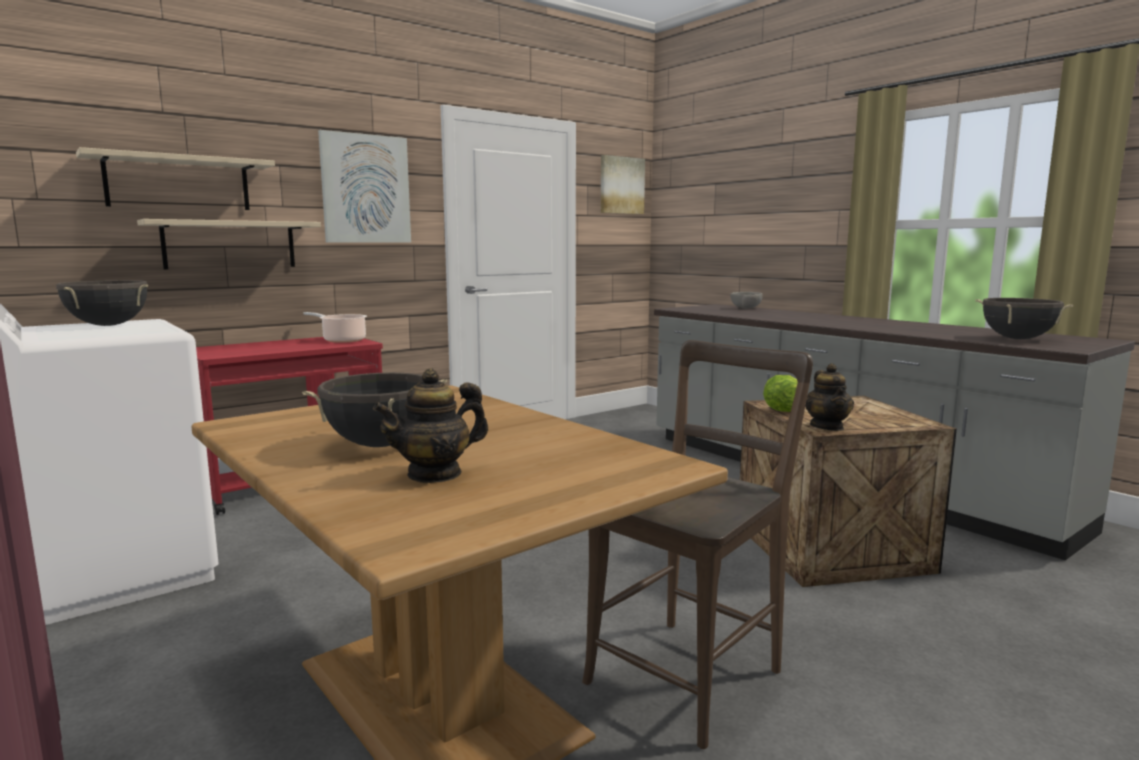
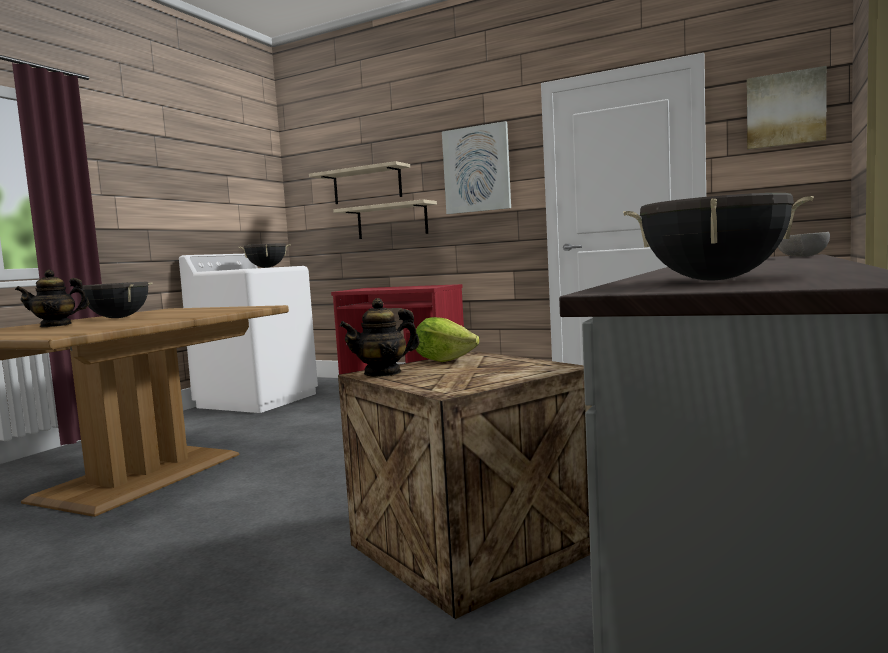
camera: 65 degrees right, 5 degrees down
cooking pot [303,312,367,343] -> none
teapot [373,368,488,483] -> teapot turned 60 degrees counterclockwise [15,270,89,327]
brown chair [582,340,813,749] -> none

